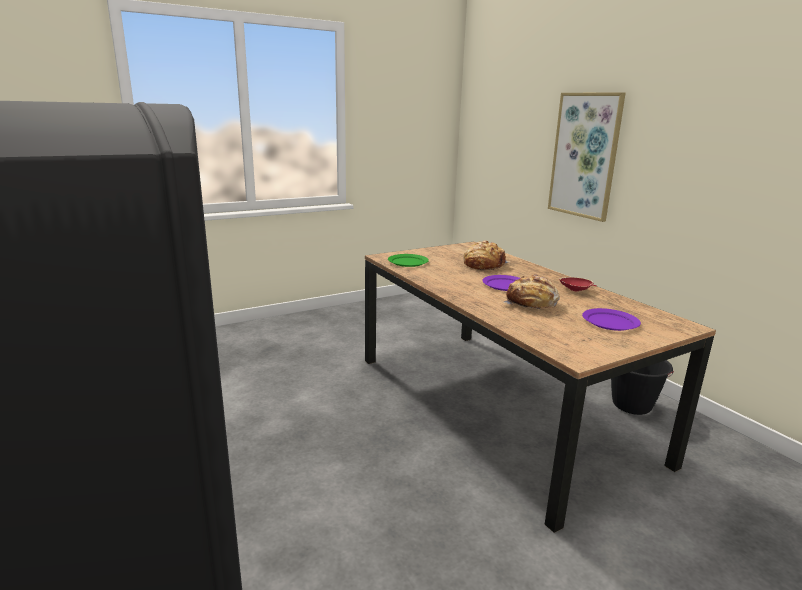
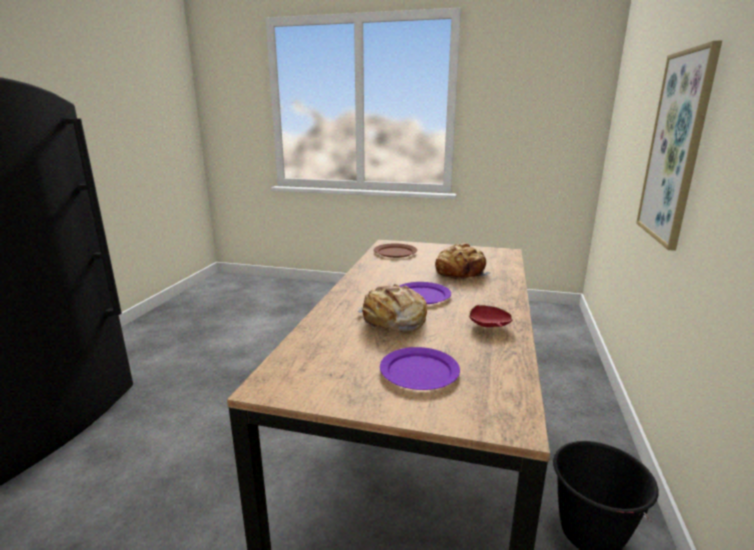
camera: 45 degrees right, 0 degrees up
green plate [388,254,429,267] -> brown plate [374,244,417,258]

